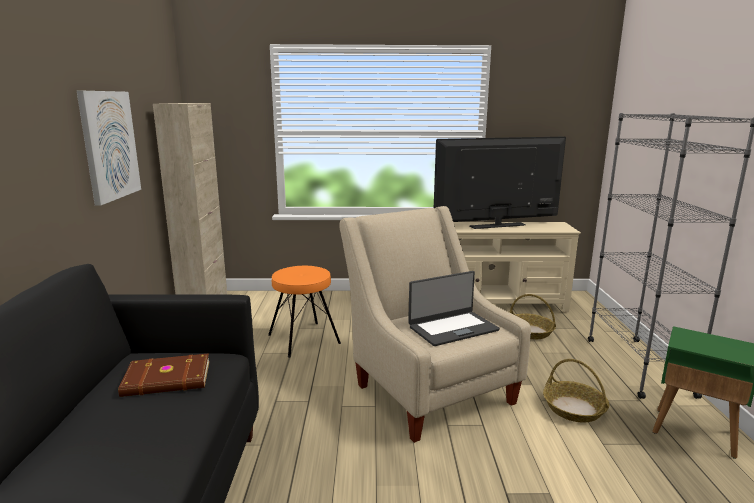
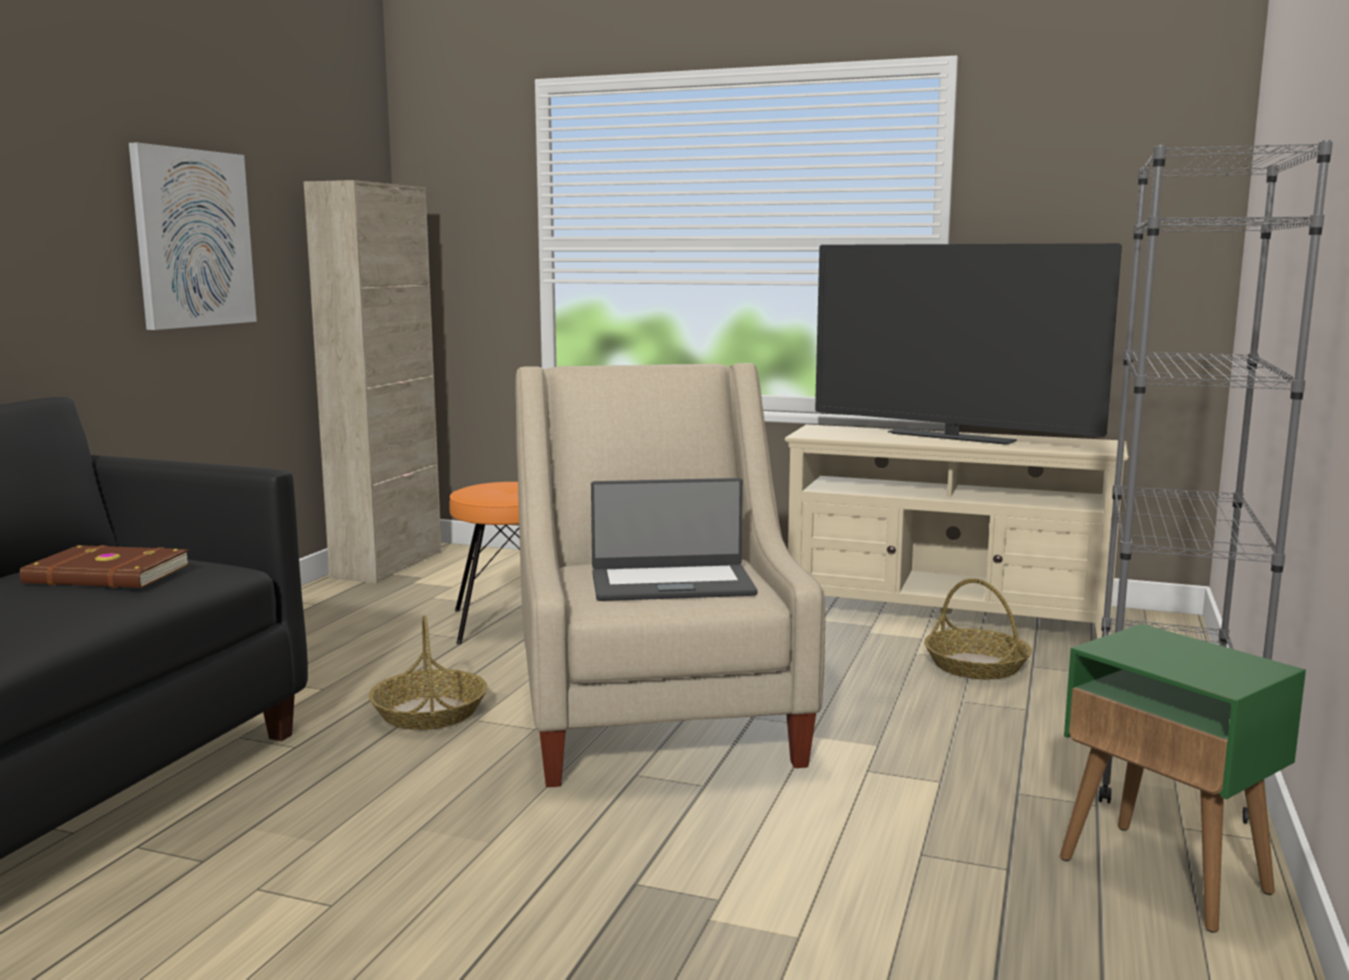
camera: 20 degrees right, 5 degrees down
television [434,137,566,229] -> television turned 150 degrees counterclockwise [815,243,1122,444]
basket [543,359,609,423] -> basket moved to [369,615,487,730]

